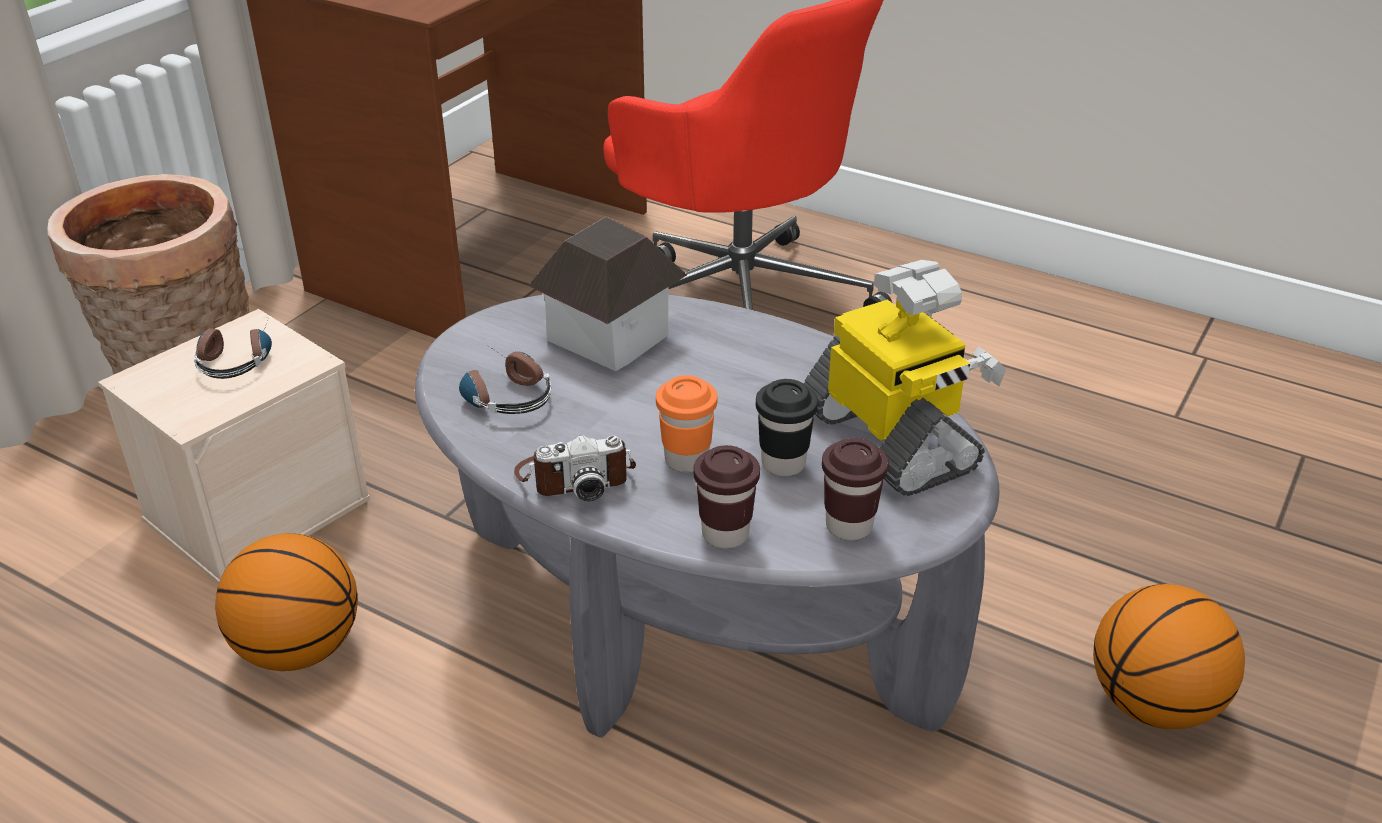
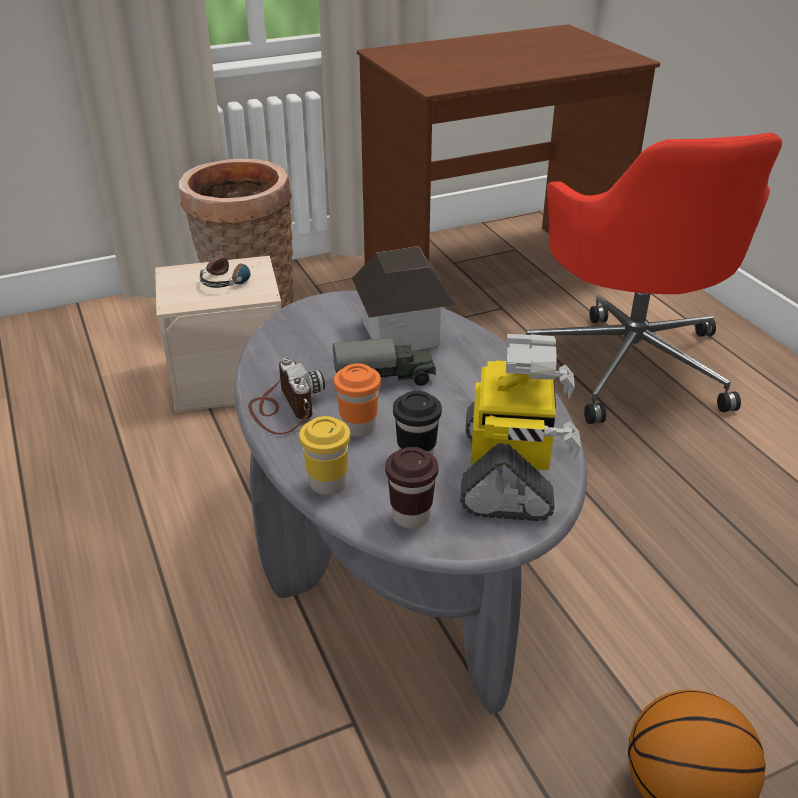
camera: 35 degrees right, 0 degrees up
basketball [215,533,358,671] -> none
headphones [459,345,551,414] -> none
camera [514,435,636,501] -> camera turned 135 degrees counterclockwise [248,357,325,435]
brown cup [694,445,760,549] -> yellow cup [299,416,350,495]
none -> toy truck [332,338,436,386]

